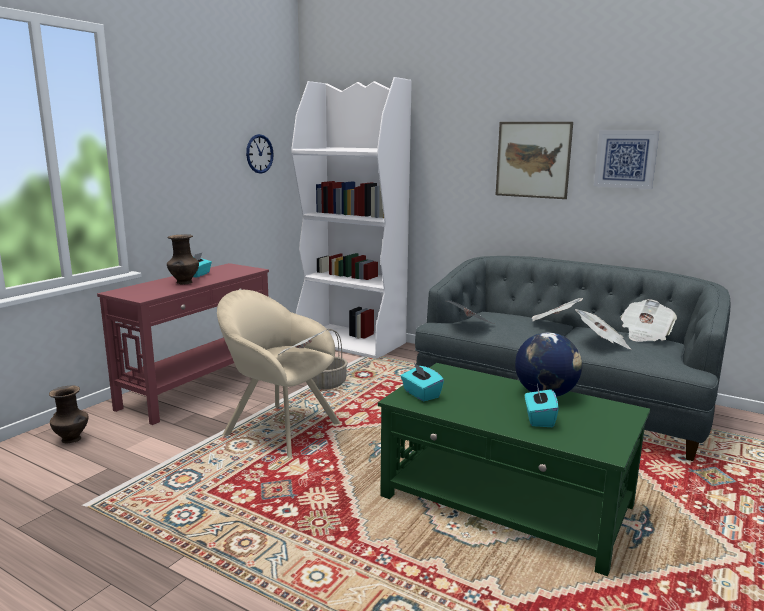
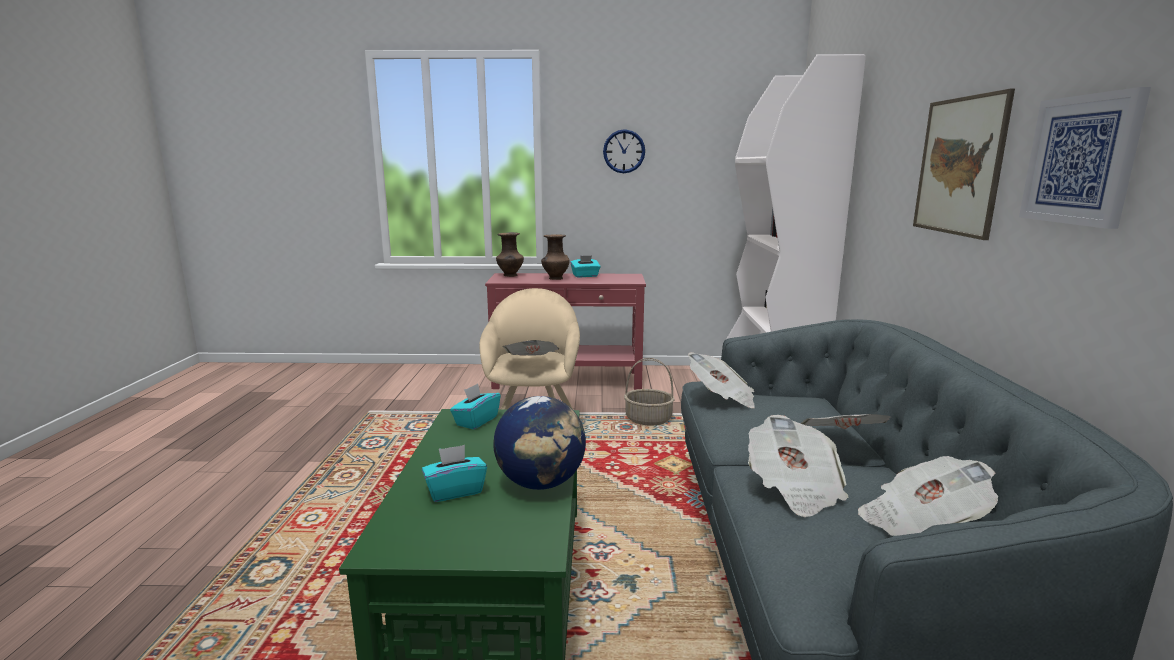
camera: 60 degrees right, 0 degrees up
brown vase [49,386,89,444] -> brown vase moved to [496,232,524,277]
wall clock [246,134,274,174] -> wall clock moved to [603,129,645,173]

